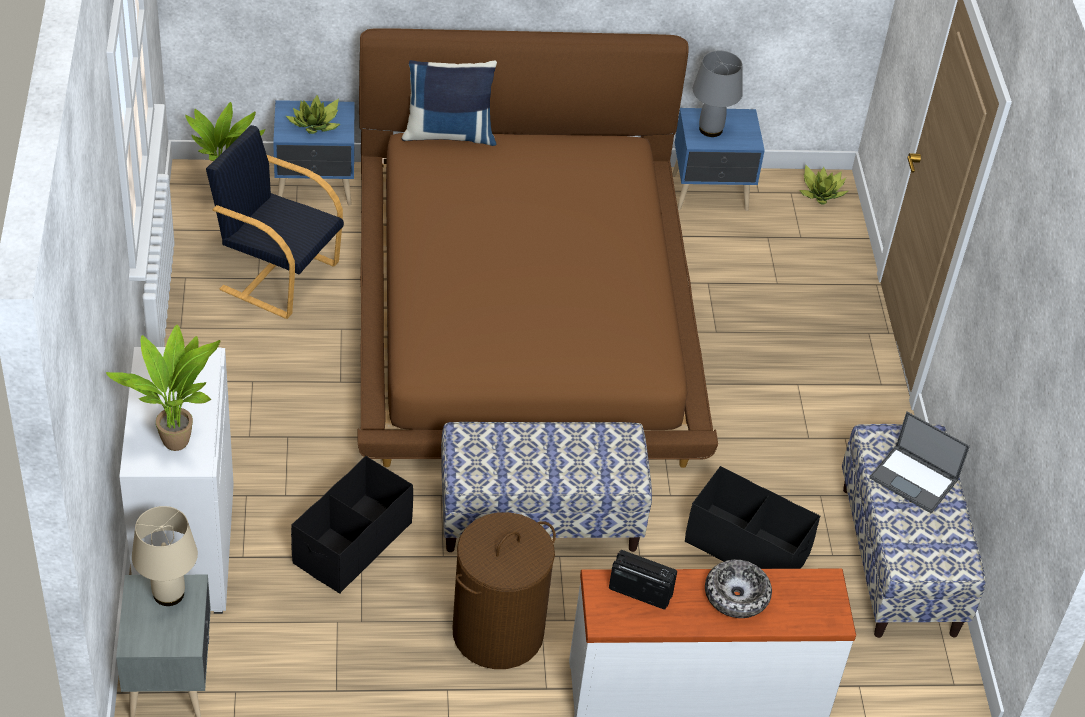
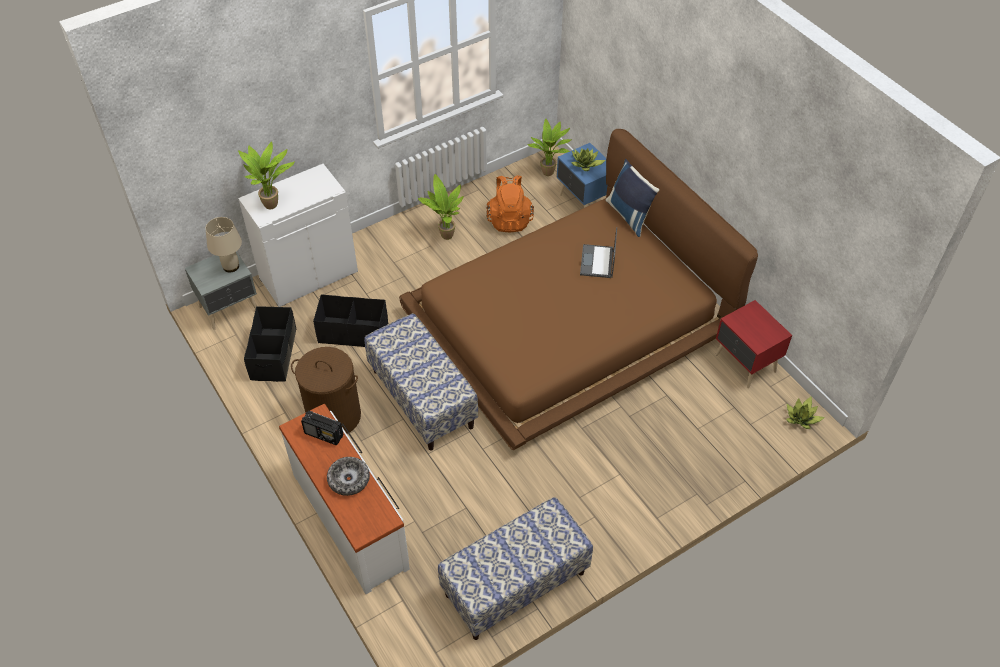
camera: 65 degrees right, 5 degrees up
black armchair [206,125,344,319] -> orange backpack [486,175,534,233]
radio [609,550,677,609] -> radio turned 120 degrees clockwise [301,411,343,445]
blue nightstand [672,108,765,211] -> red nightstand [715,300,792,388]
black storage box [685,466,820,569] -> black storage box moved to [244,306,297,382]
grey table lamp [693,51,743,137] -> none
laptop [869,412,970,513] -> laptop moved to [580,227,617,278]
none -> potted plant [418,174,464,240]

